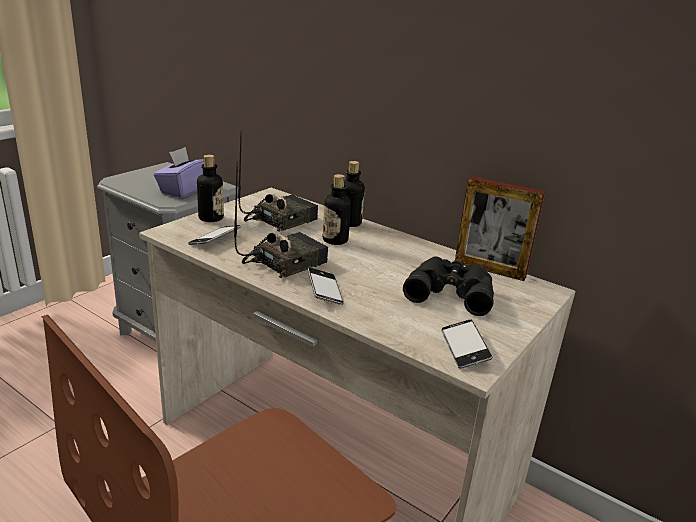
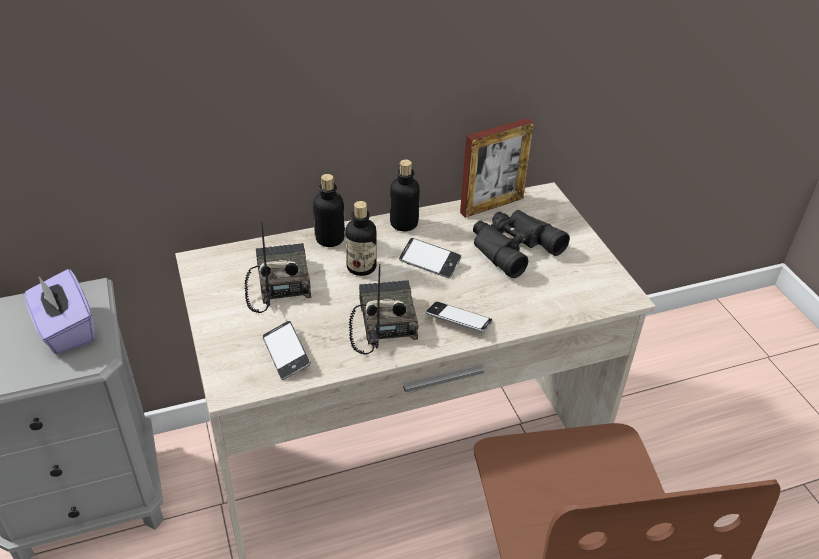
camera: 55 degrees left, 15 degrees up
bottle [197,155,224,222] -> bottle moved to [390,160,420,231]
phone [441,319,492,369] -> phone moved to [399,238,461,278]

